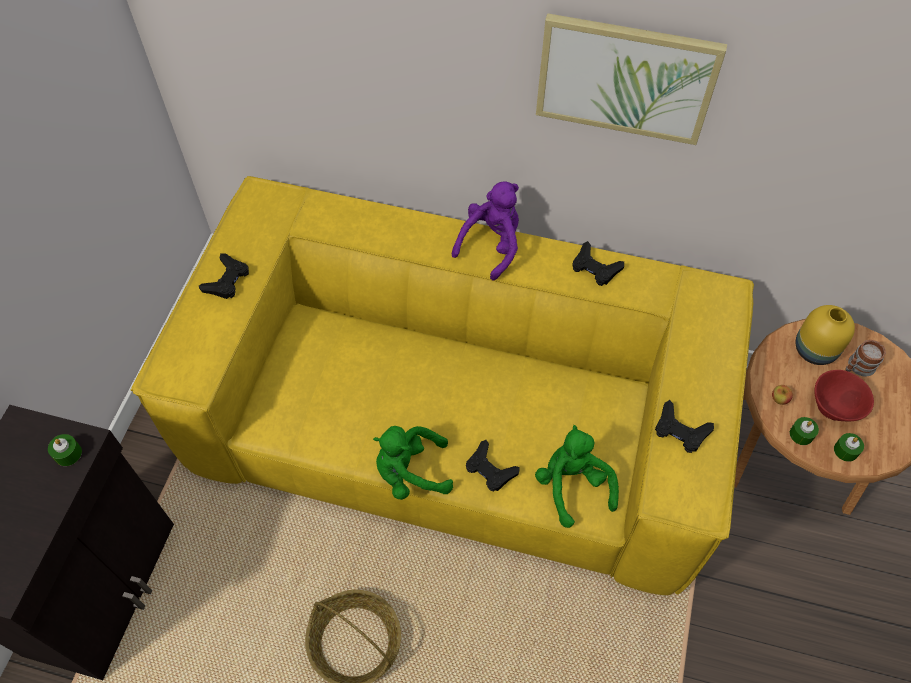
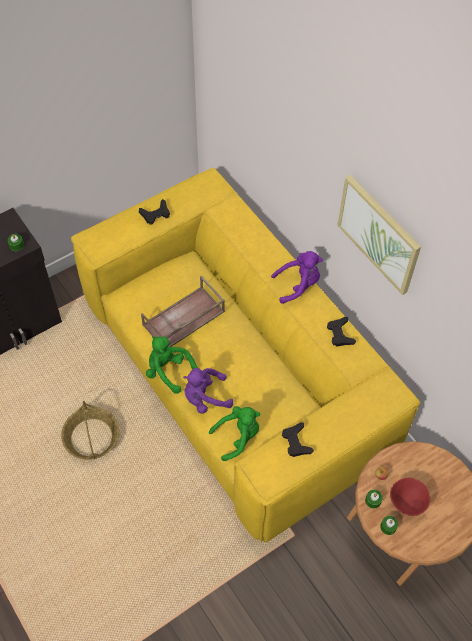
camera: 40 degrees right, 0 degrees up
black game controller [466,440,520,492] -> purple plush toy [183,368,233,414]
green plush toy [535,425,619,528] -> green plush toy turned 45 degrees clockwise [209,406,260,461]
yellow vase [796,305,855,365] -> none
mug [846,340,886,377] -> none
none -> brown tray [141,276,225,347]

